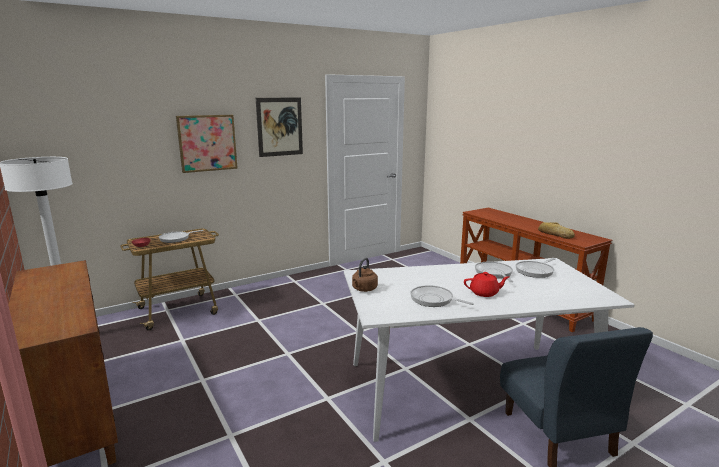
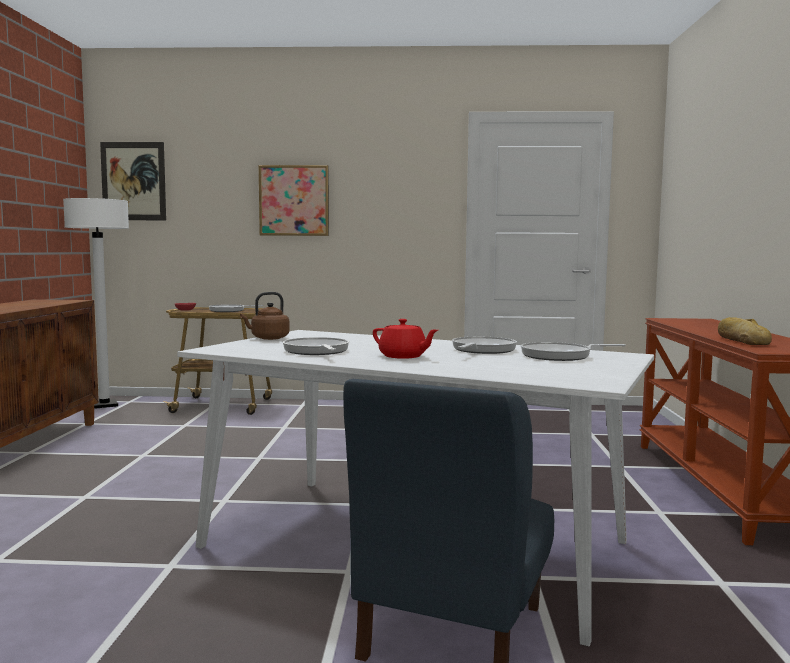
camera: 35 degrees right, 10 degrees down
picture [256,98,303,157] -> picture moved to [100,142,166,220]

